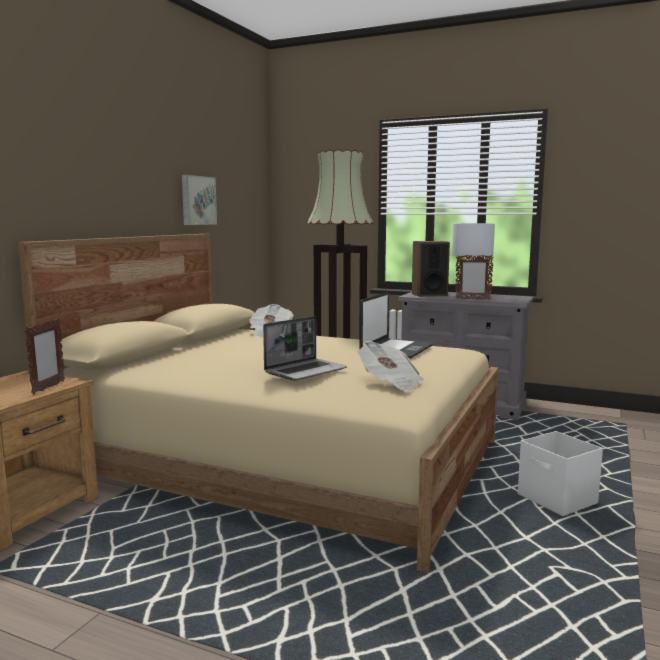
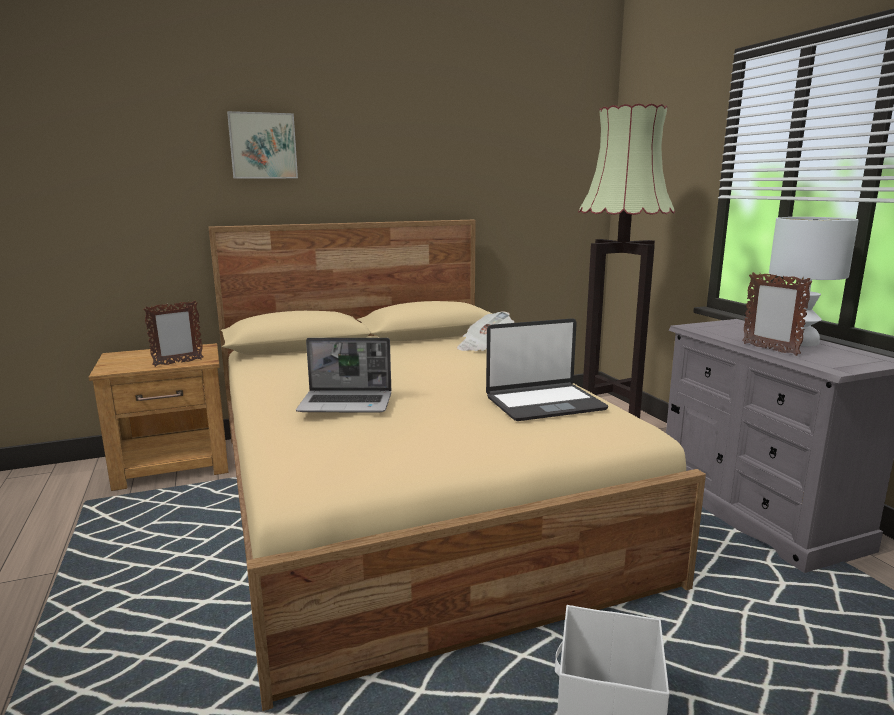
camera: 45 degrees right, 5 degrees up
picture [182,175,217,225] -> picture moved to [227,111,298,179]
newspaper [358,341,423,392] -> none
speaker [412,241,450,296] -> none

